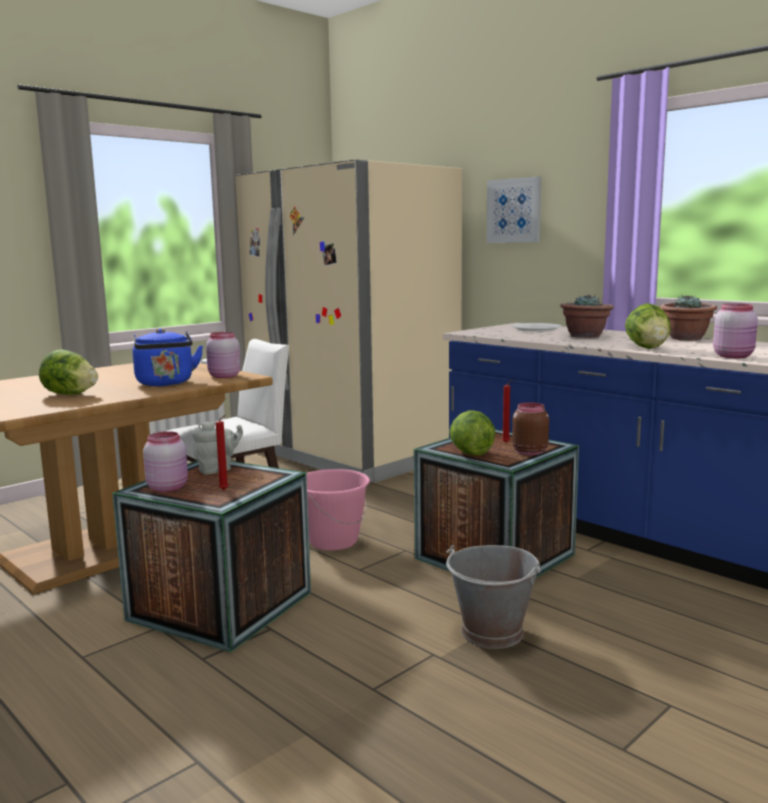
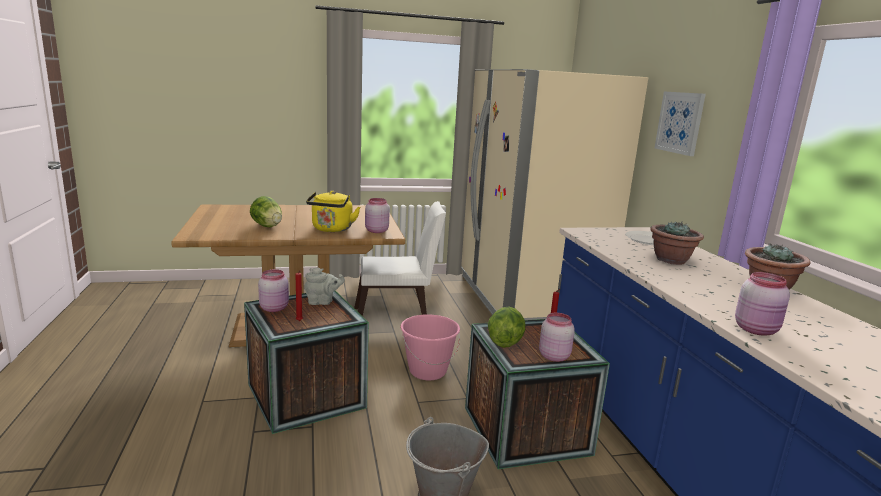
camera: 30 degrees right, 5 degrees up
blue kettle [133,328,203,386] -> yellow kettle [306,191,360,232]
brown jar [512,402,549,455] -> pink jar [539,313,575,362]
lettuce [625,303,671,349] -> none

